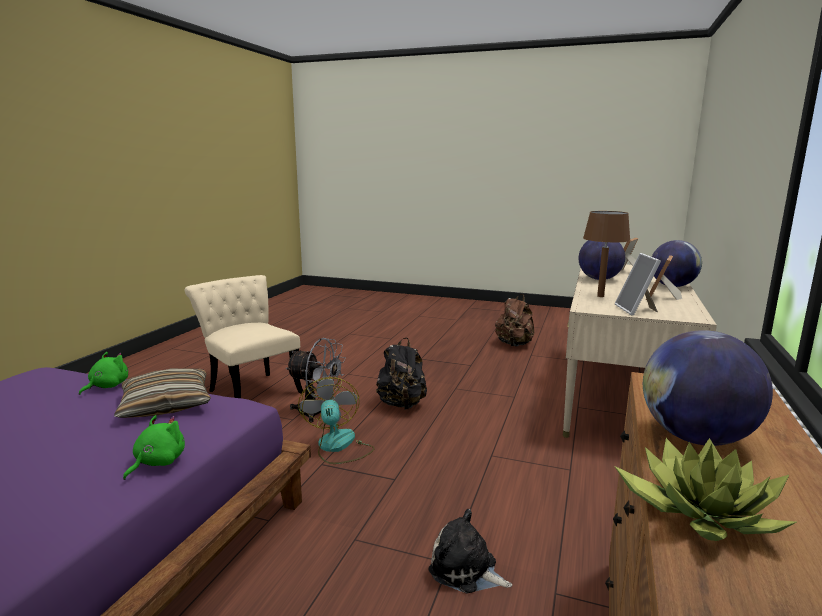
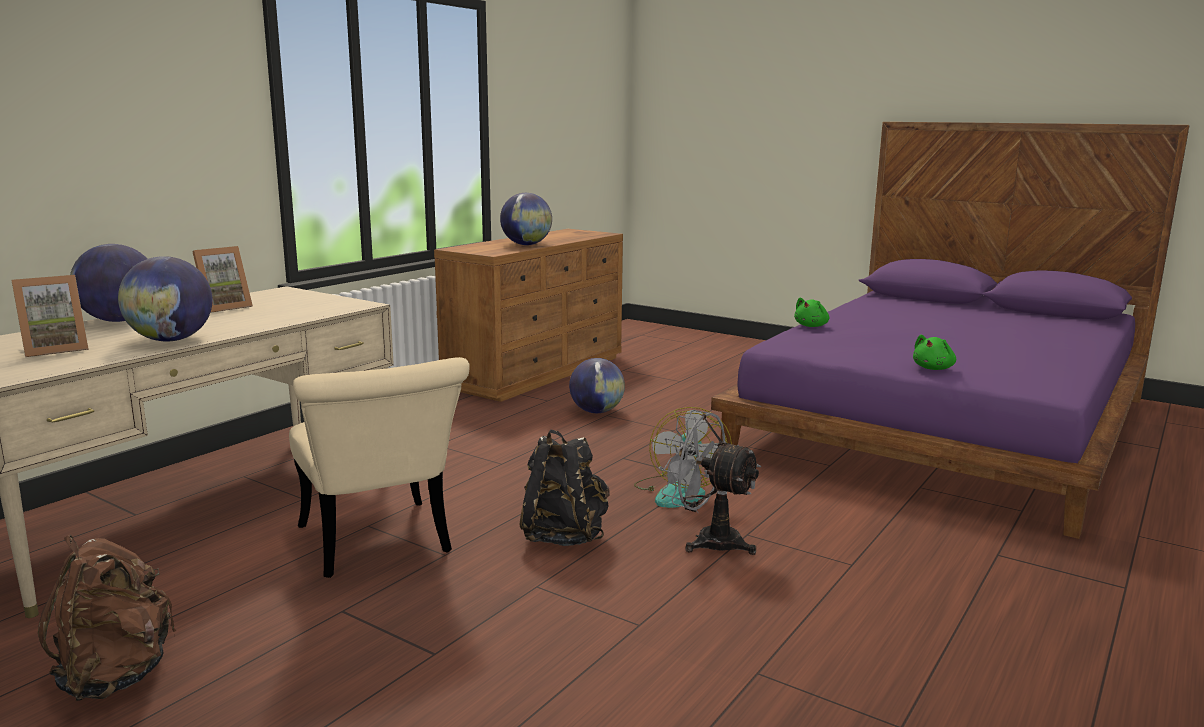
camera: 165 degrees left, 0 degrees up
pillow [114,368,211,418] -> none
beige chair [184,275,304,398] -> beige chair moved to [289,357,470,578]
plush toy [428,509,512,593] -> globe [569,358,625,413]
brown table lamp [583,211,630,297] -> none
potted plant [614,438,796,541] -> none
picture frame [615,253,661,316] -> none

